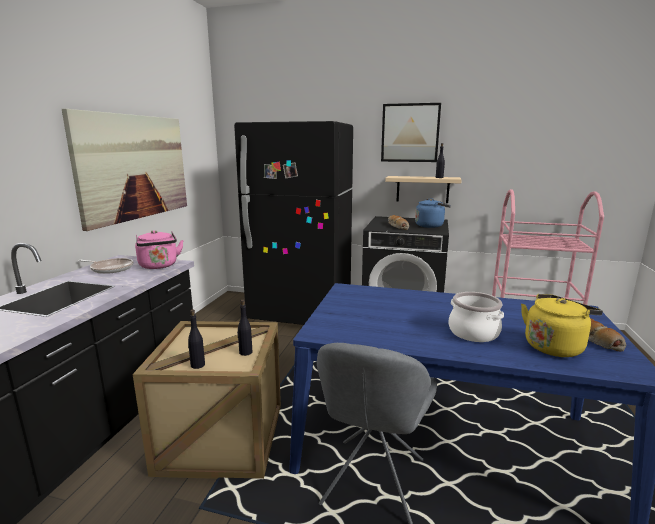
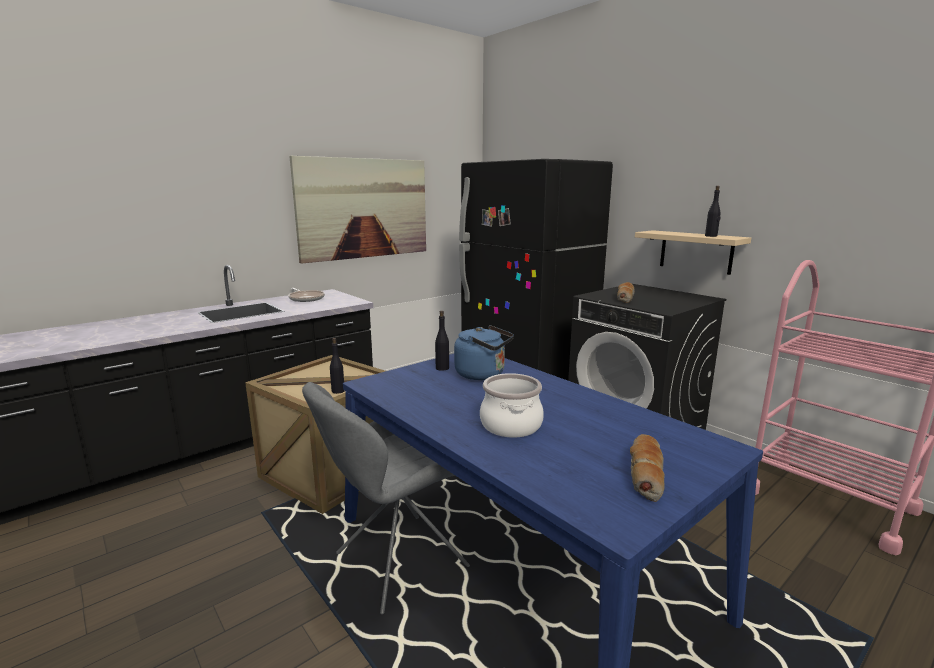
camera: 35 degrees right, 0 degrees up
pink kettle [135,230,184,269] -> none
black bottle [188,309,205,369] -> black bottle moved to [435,311,449,371]
picture [381,103,441,162] -> none
blue kettle [415,198,451,228] -> blue kettle moved to [454,325,514,380]
yellow kettle [521,294,603,357] -> none

